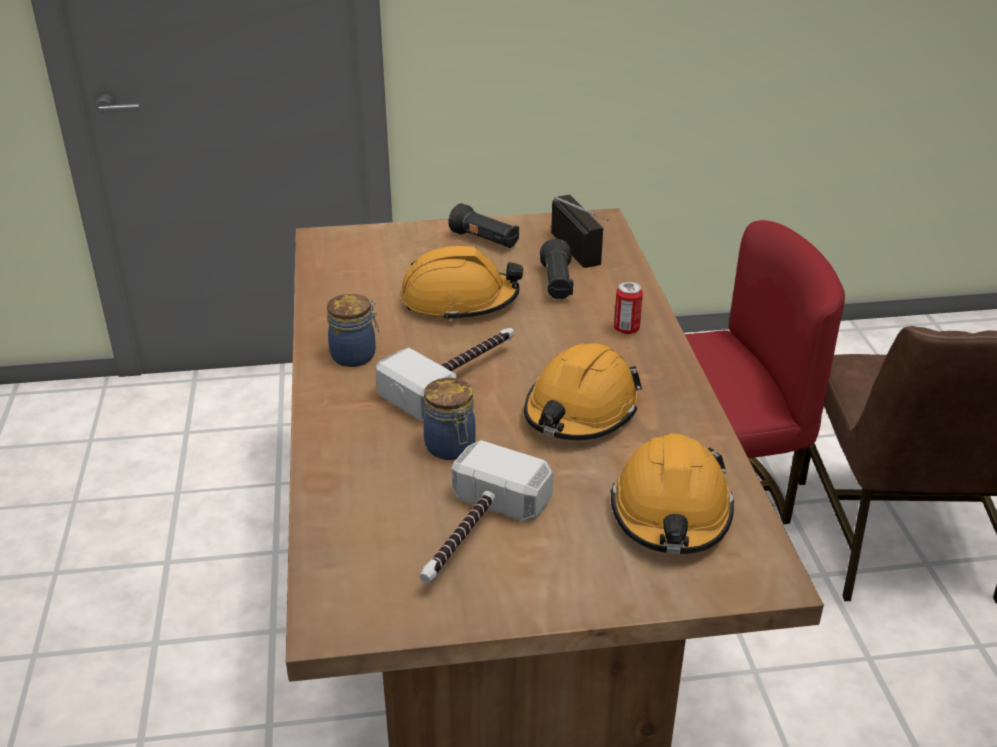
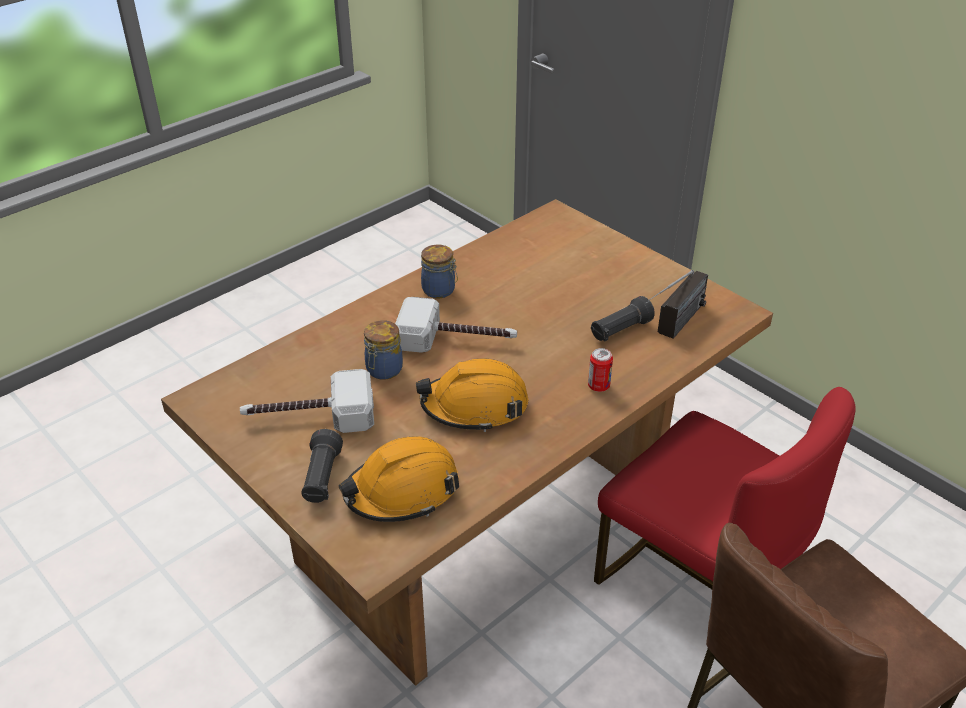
camera: 55 degrees right, 5 degrees up
orange hard hat [401,246,523,322] -> none
black flashlight [448,203,519,248] -> black flashlight moved to [301,429,343,503]

